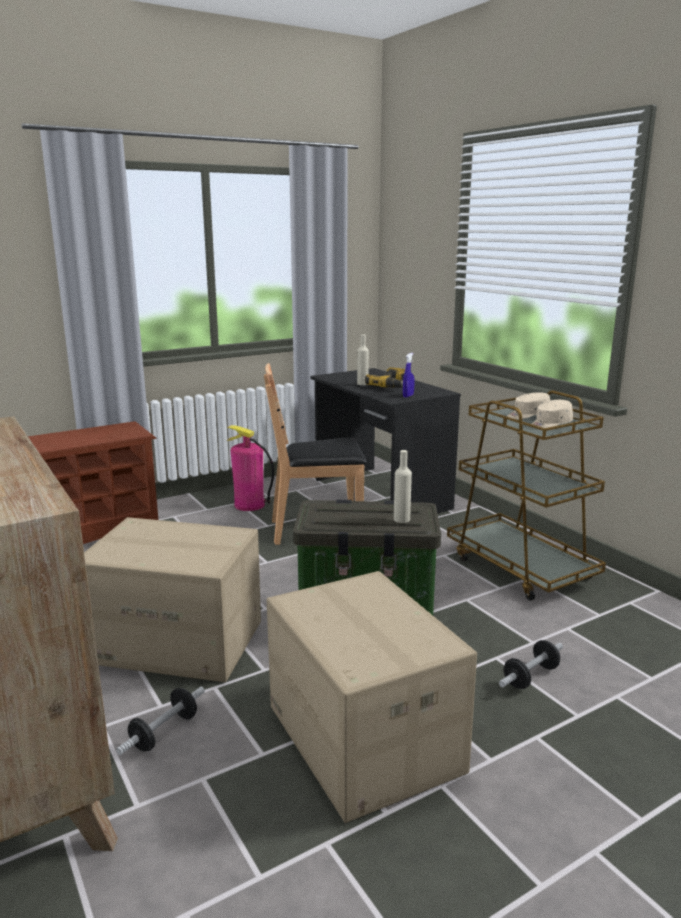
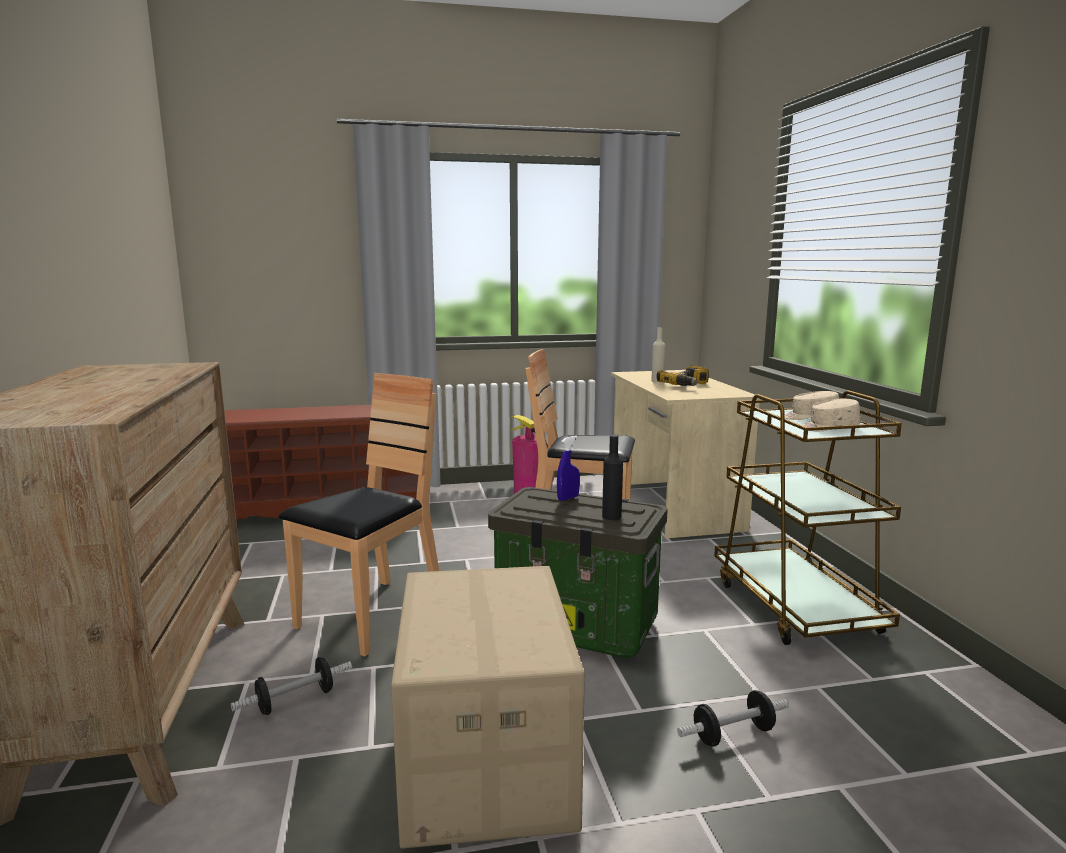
camera: 20 degrees right, 5 degrees down
cardboard box [84,517,261,682] -> brown chair [279,373,439,657]
black desk [311,368,461,513] -> beige desk [611,370,760,538]
beige bottle [394,450,412,523] -> black bottle [602,435,623,520]
blue spray bottle [403,353,415,398] -> blue spray bottle moved to [557,436,580,501]

